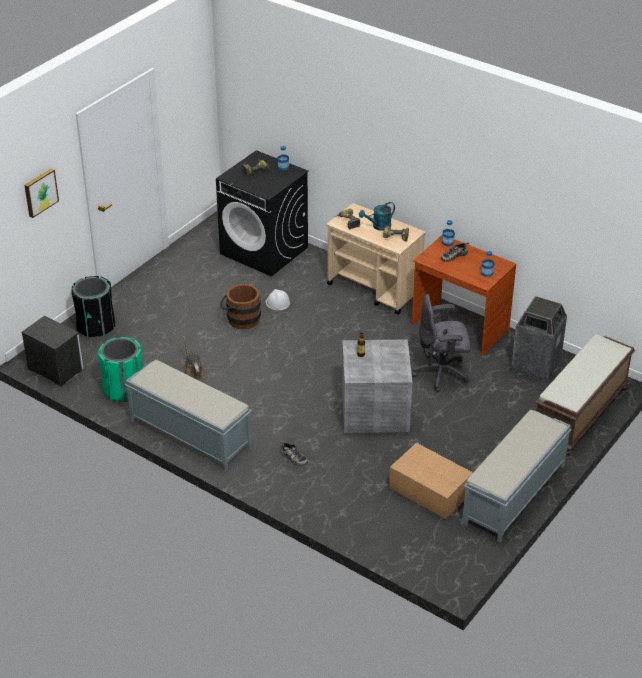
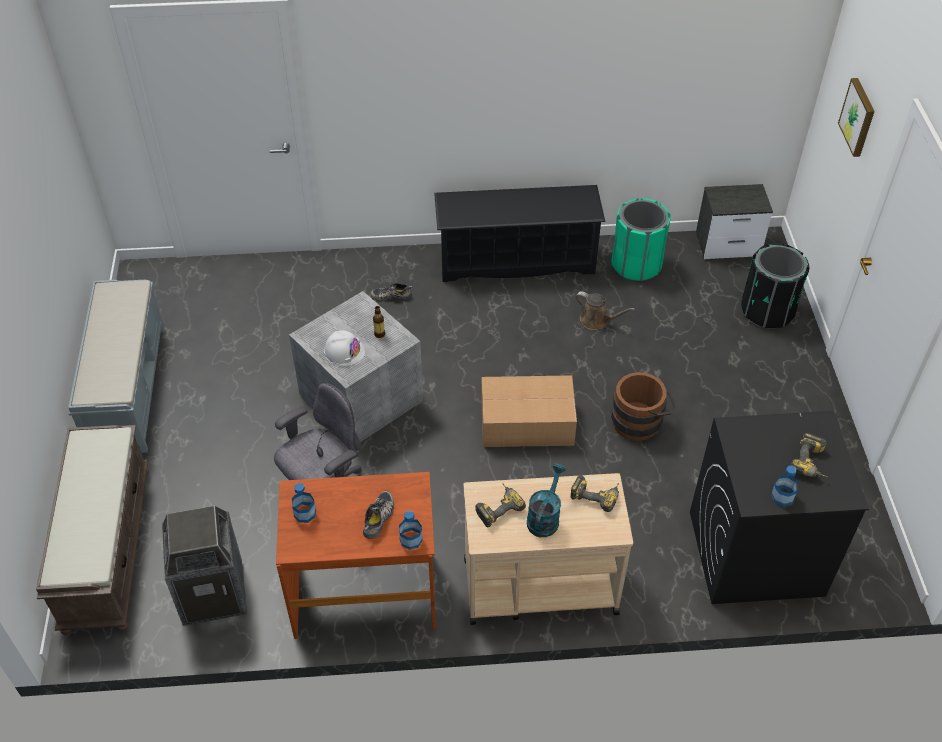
camera: 140 degrees right, 10 degrees up
grey bench [125,360,252,472] -> black shoe rack [434,185,605,282]
white hard hat [265,289,290,310] -> white hard hat moved to [324,330,365,366]
cardboard box [389,443,473,519] -> cardboard box moved to [481,375,577,447]

